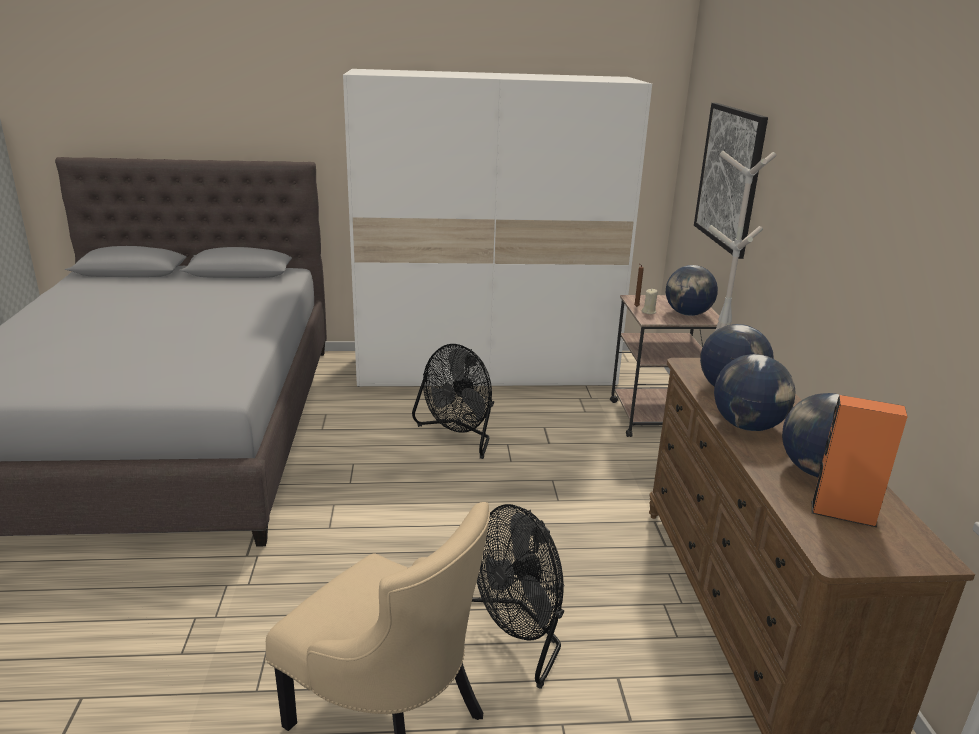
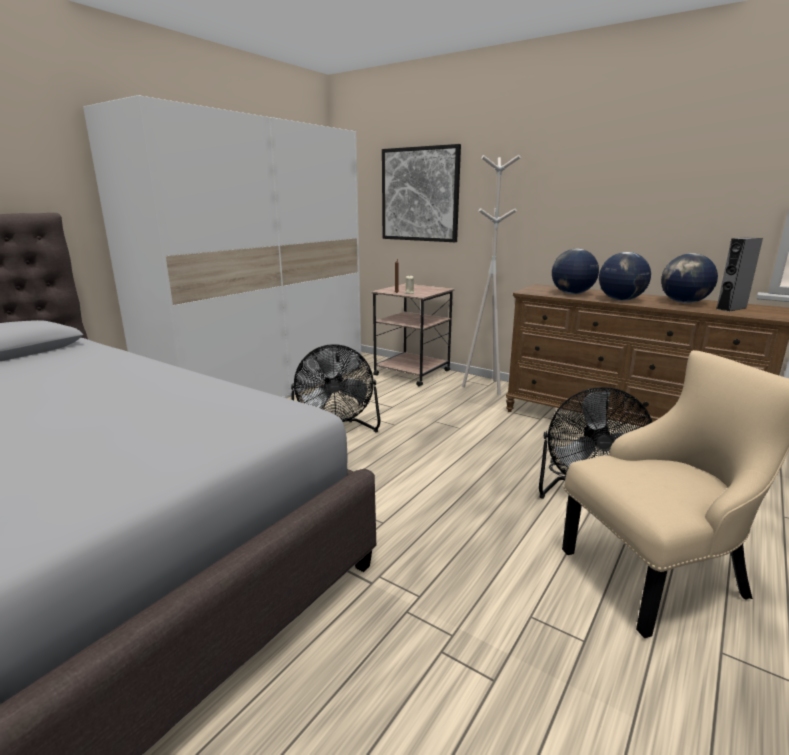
camera: 50 degrees left, 5 degrees down
globe [666,265,718,316] -> none
orange speaker [812,395,908,527] -> grey speaker [716,237,763,312]

